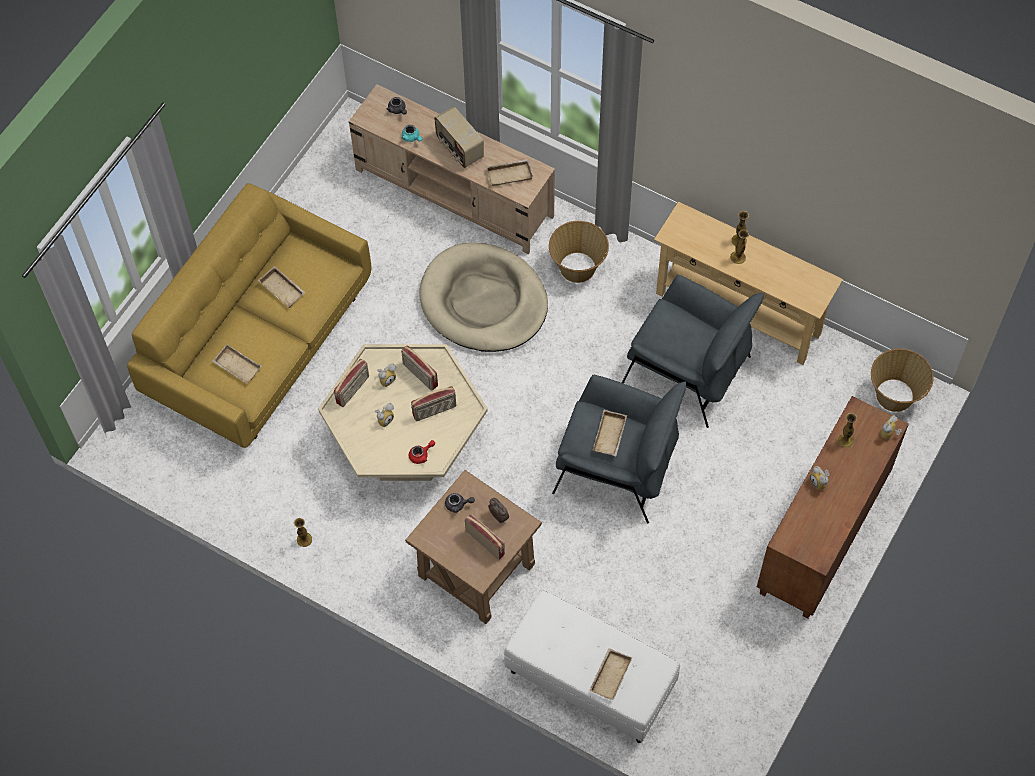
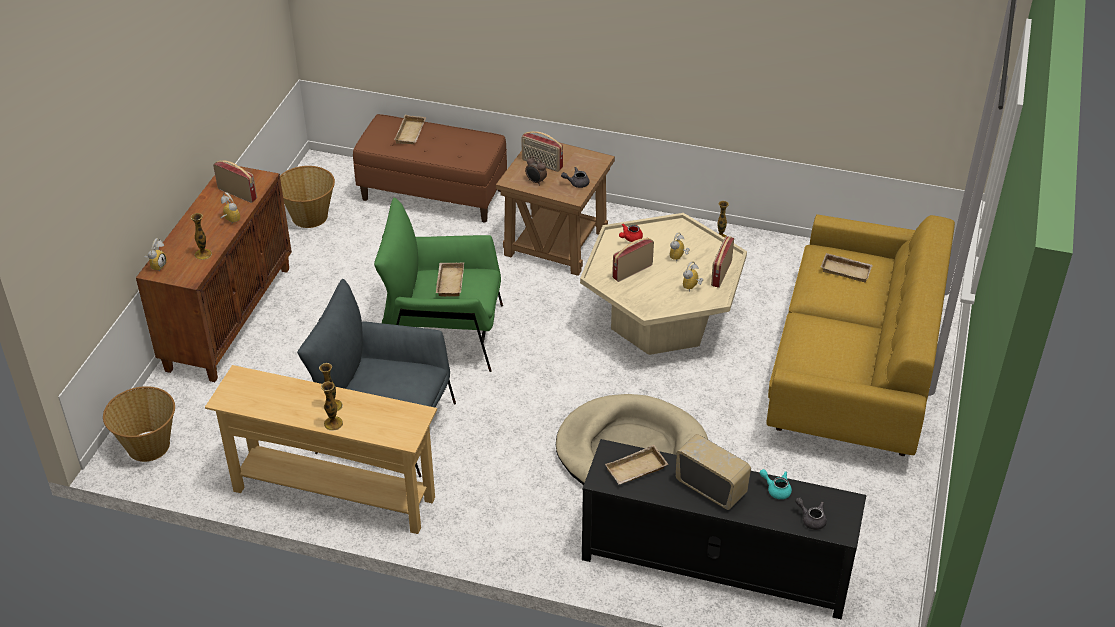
camera: 165 degrees right, 20 degrees down
beige tray [258,266,306,308] -> none
beige tv stand [349,84,555,254] -> black tv stand [582,439,866,620]
radio [401,345,438,391] -> radio moved to [213,160,257,203]
white bench [504,590,680,743] -> brown bench [353,114,507,223]
basket [549,221,609,283] -> basket moved to [280,166,335,228]
grey armchair [552,375,686,523] -> green armchair [374,198,503,372]

